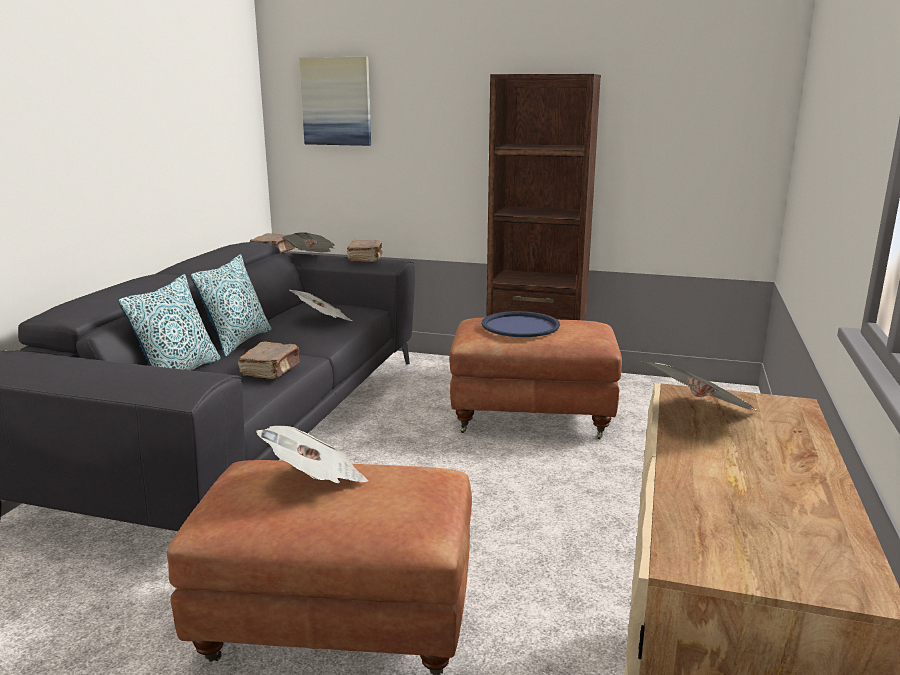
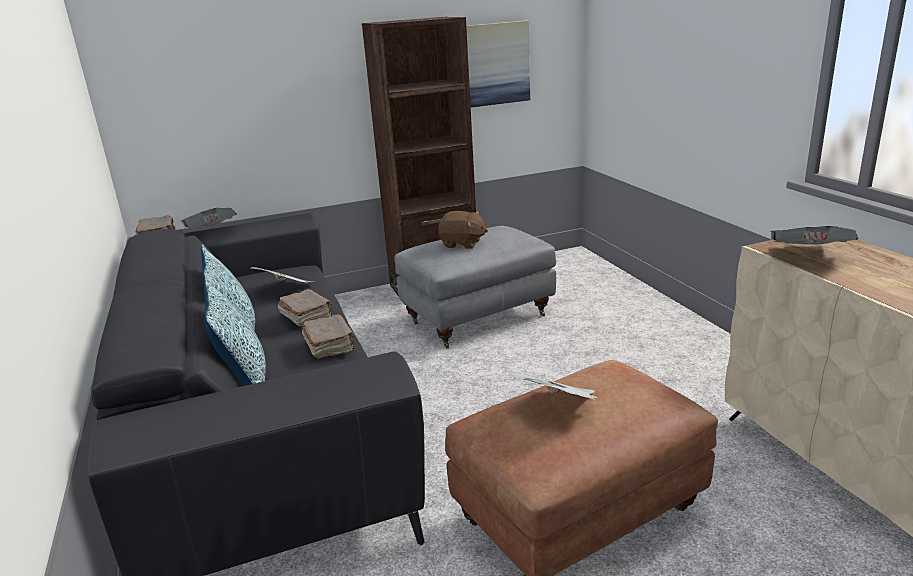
camera: 35 degrees left, 5 degrees up
picture [299,57,371,146] -> picture moved to [466,21,530,107]
brown book [347,240,383,262] -> brown book moved to [278,289,333,327]
brown ottoman [449,318,622,439] -> grey ottoman [394,226,556,349]
blue tray [482,311,560,337] -> brown plush toy [438,211,488,249]

